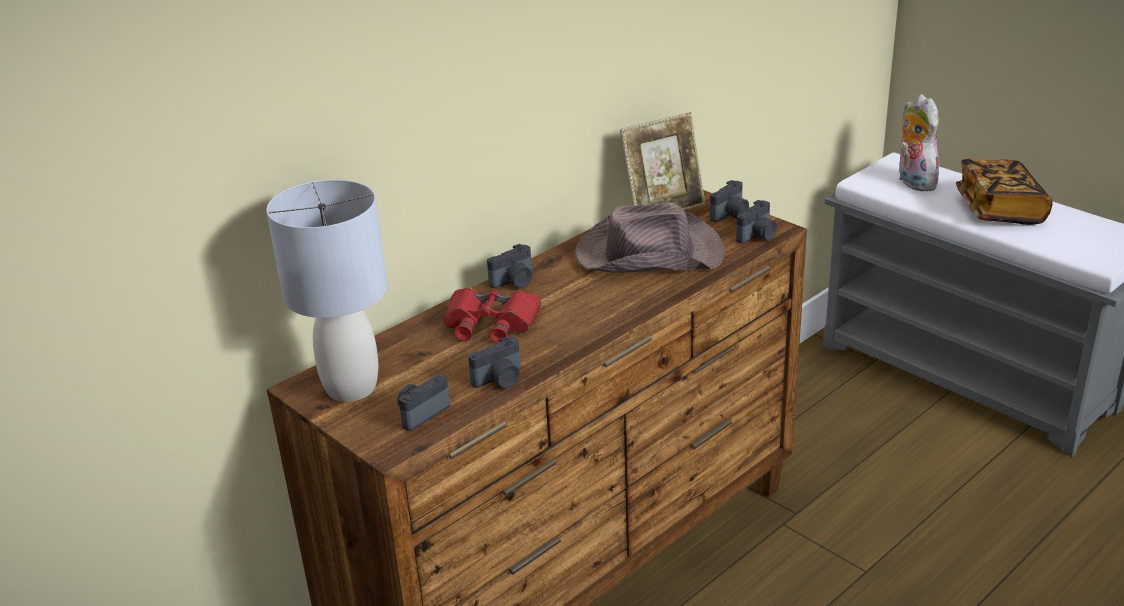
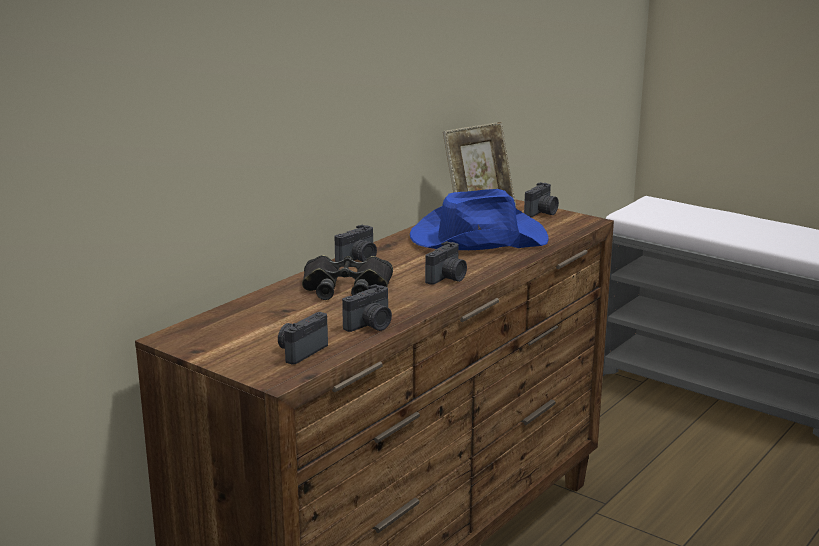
camera: 10 degrees left, 10 degrees down
grey table lamp [266,179,388,402] -> none
red binoculars [443,287,541,343] -> black binoculars [302,255,393,300]
brown hat [575,203,724,273] -> blue hat [410,189,549,250]
camera [736,200,777,244] -> camera moved to [425,241,467,285]
plush toy [899,94,939,191] -> none
book [956,159,1052,225] -> none

